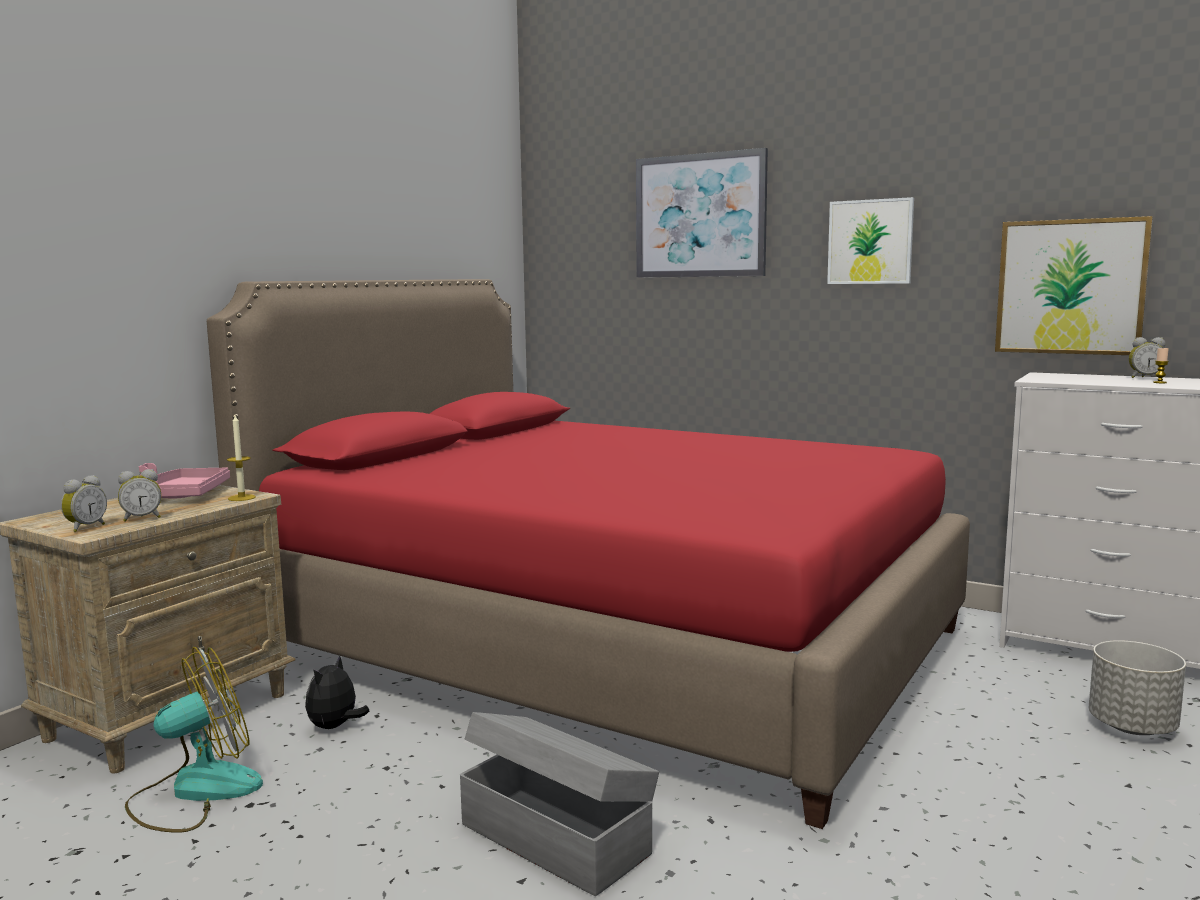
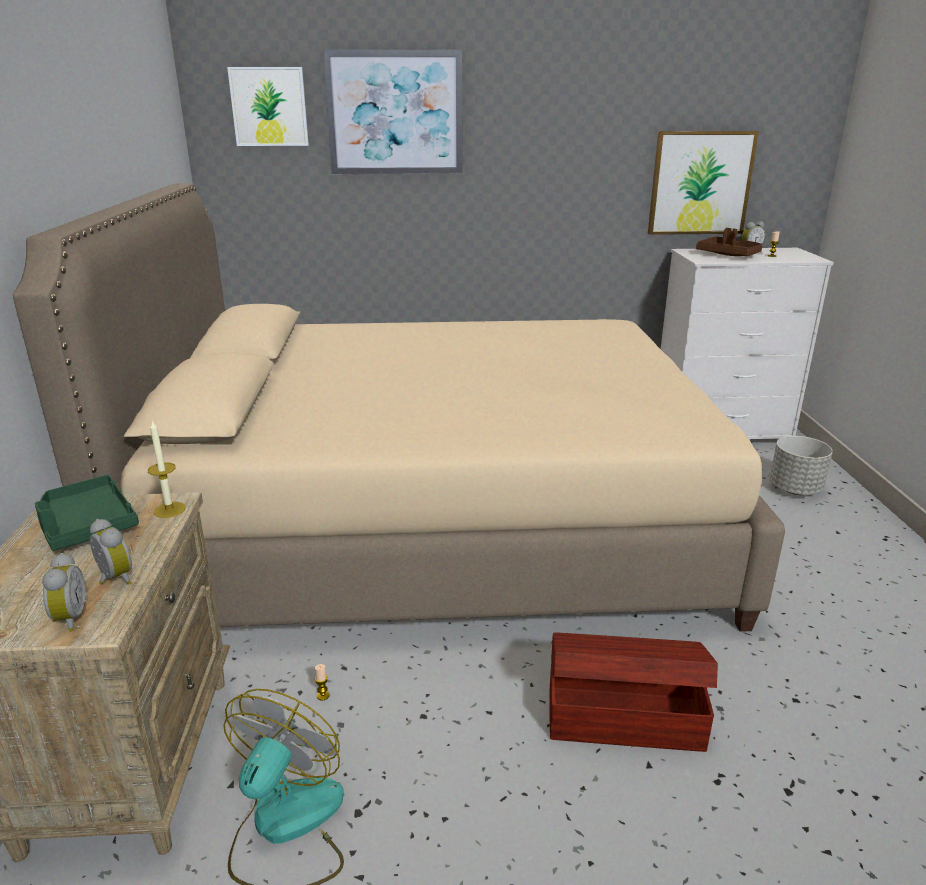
camera: 35 degrees left, 15 degrees up
alarm clock [118,469,161,522] -> alarm clock turned 75 degrees counterclockwise [90,519,132,585]
pink tray [139,463,230,498] -> green tray [34,475,139,551]
red bed [207,279,970,829] -> beige bed [13,183,785,632]
plush toy [305,655,369,729] -> candle [315,664,329,700]
grey storage box [460,712,659,896] -> brown storage box [549,632,718,752]
picture [827,197,914,284] -> picture moved to [227,67,309,146]
none -> brown tray [696,228,762,256]

